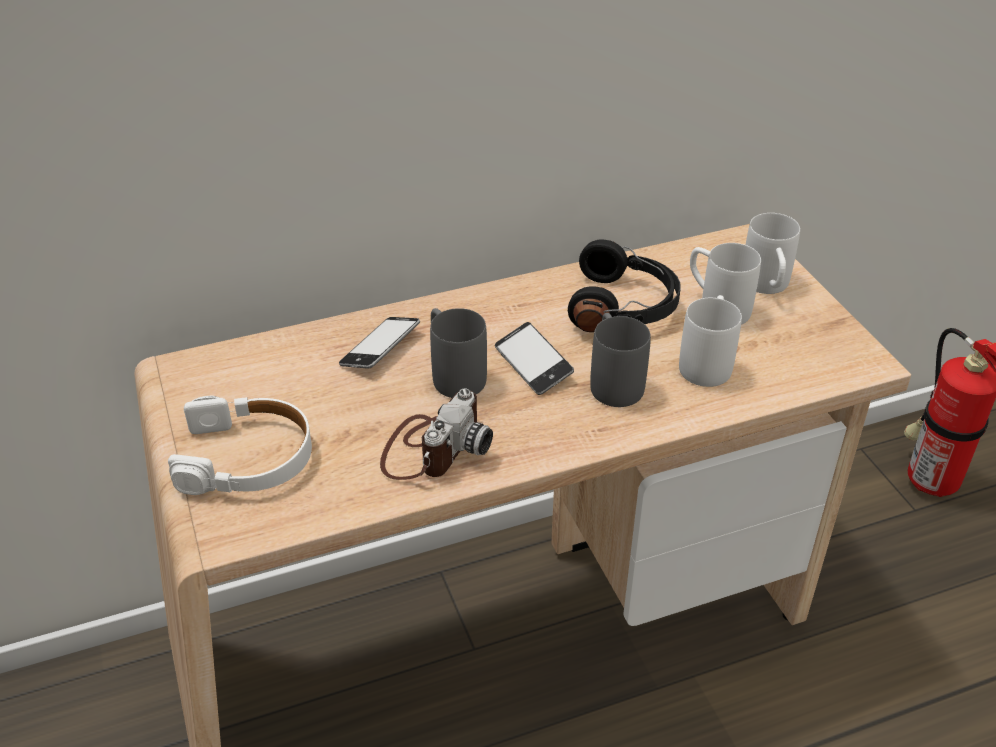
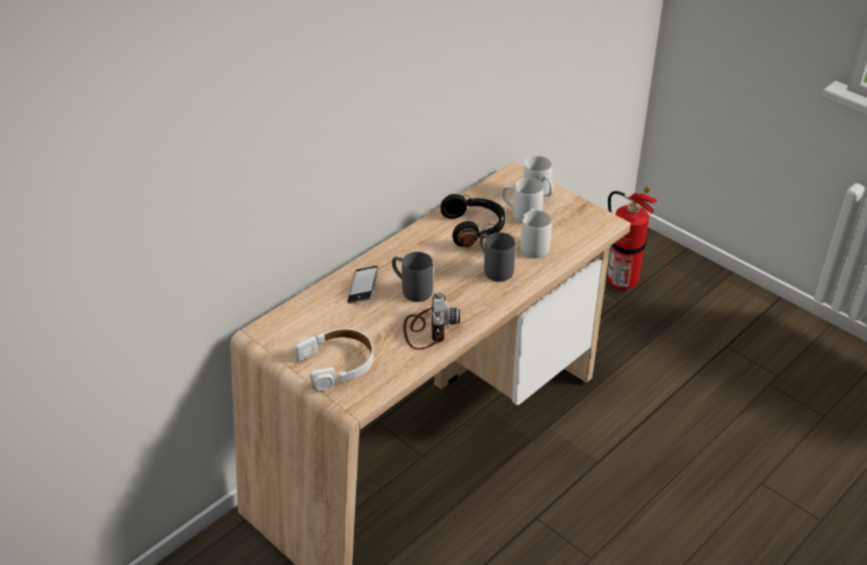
camera: 25 degrees left, 0 degrees up
phone [495,322,574,395] -> none

